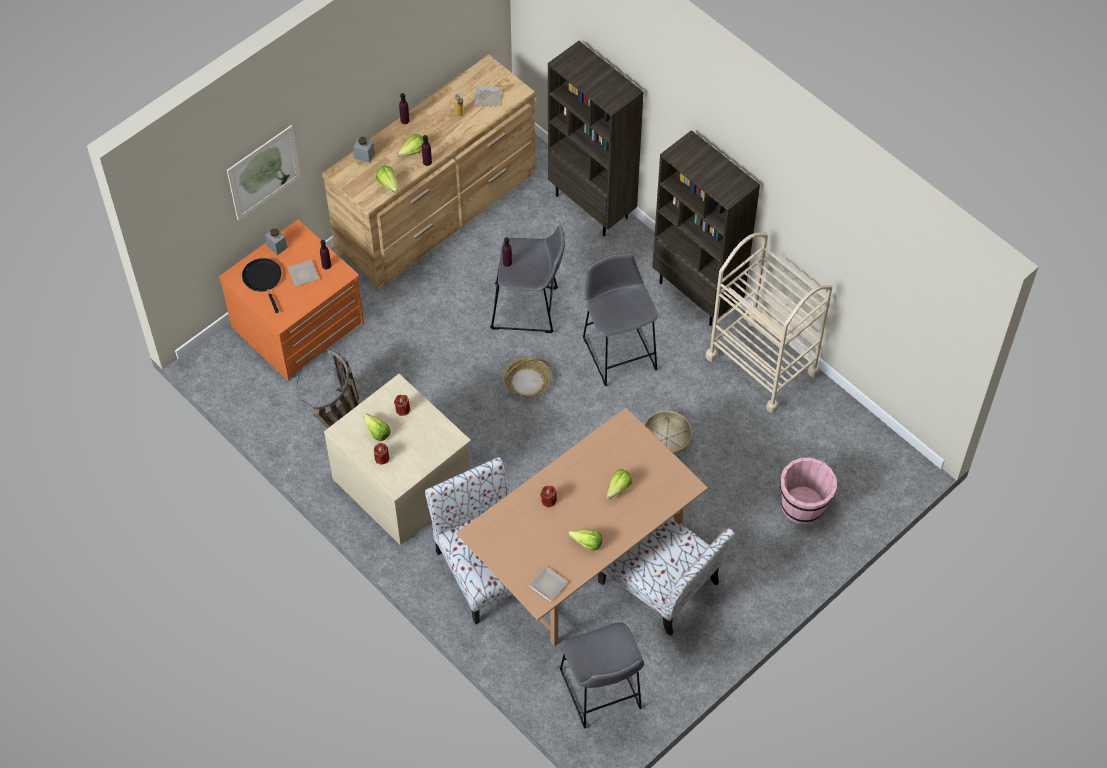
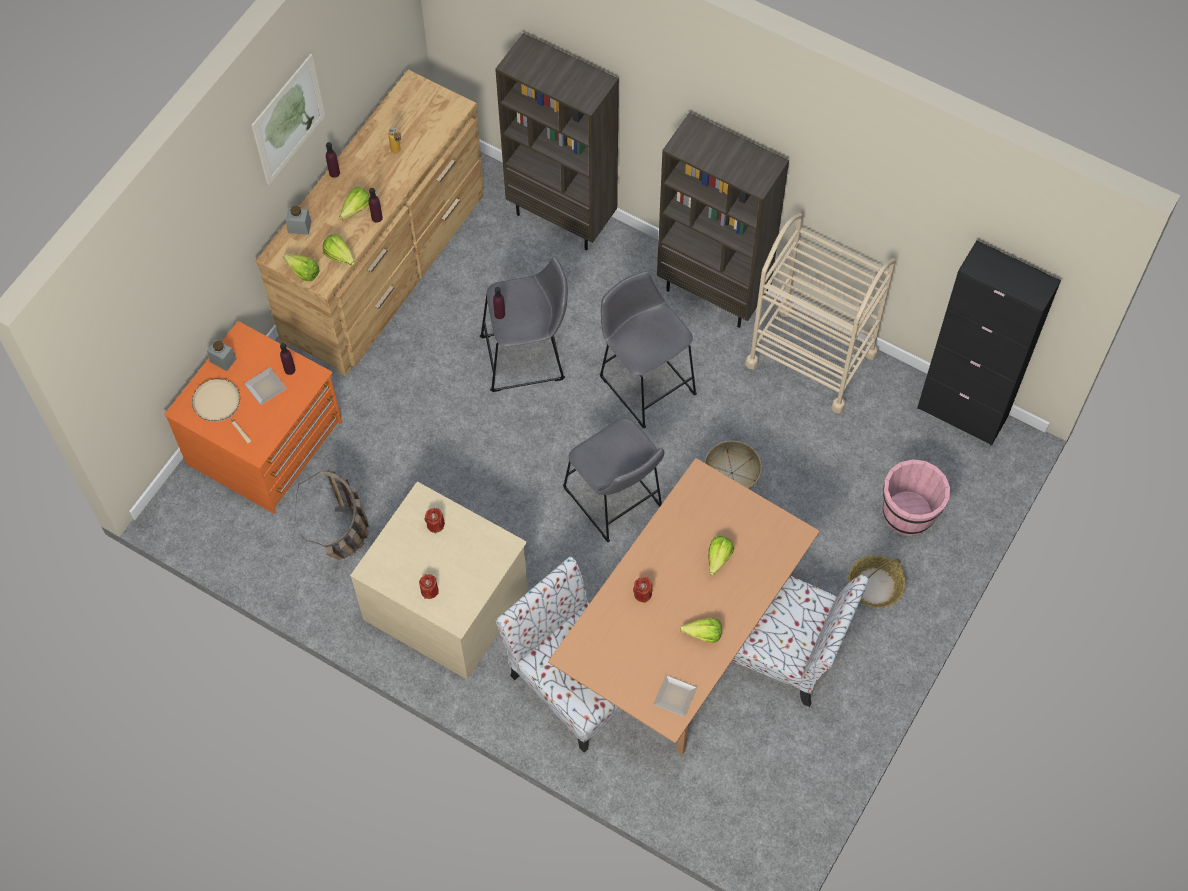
camera: 15 degrees left, 5 degrees up
picture [227,125,301,221] -> picture moved to [252,54,325,185]
black frying pan [242,258,282,313] -> beige frying pan [192,379,251,443]
lettuce [364,413,391,441] -> lettuce moved to [283,254,320,281]
plate [474,86,501,107] -> none
basket [504,357,551,397] -> basket moved to [848,555,906,608]
grey stool [560,622,644,728] -> grey stool moved to [563,418,664,542]
none -> black cabinet [917,240,1061,446]

